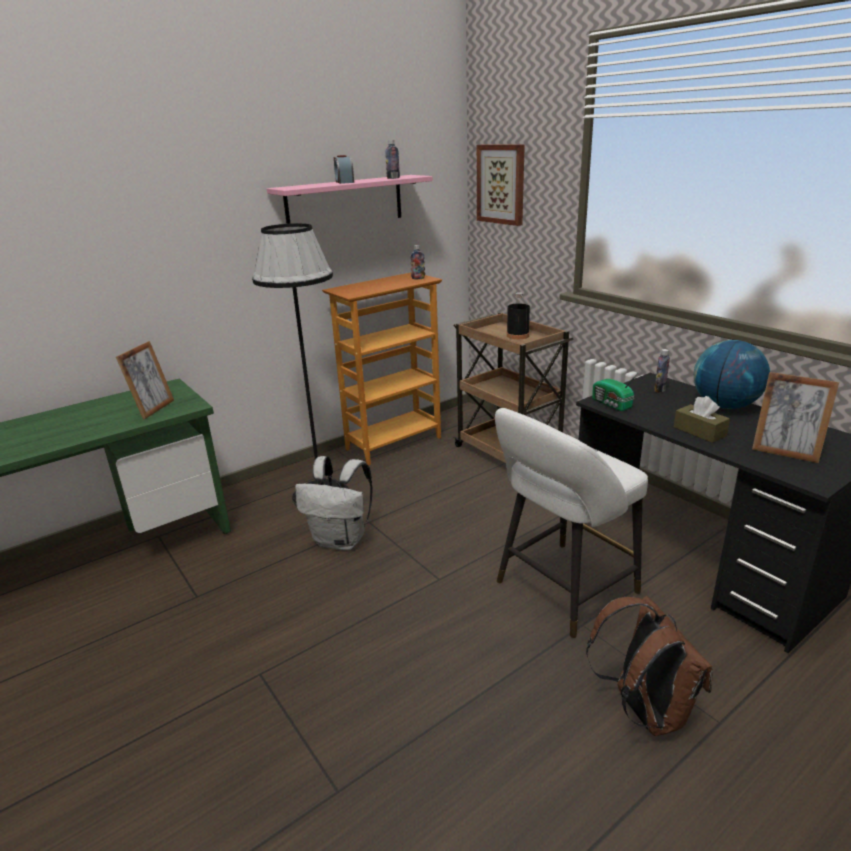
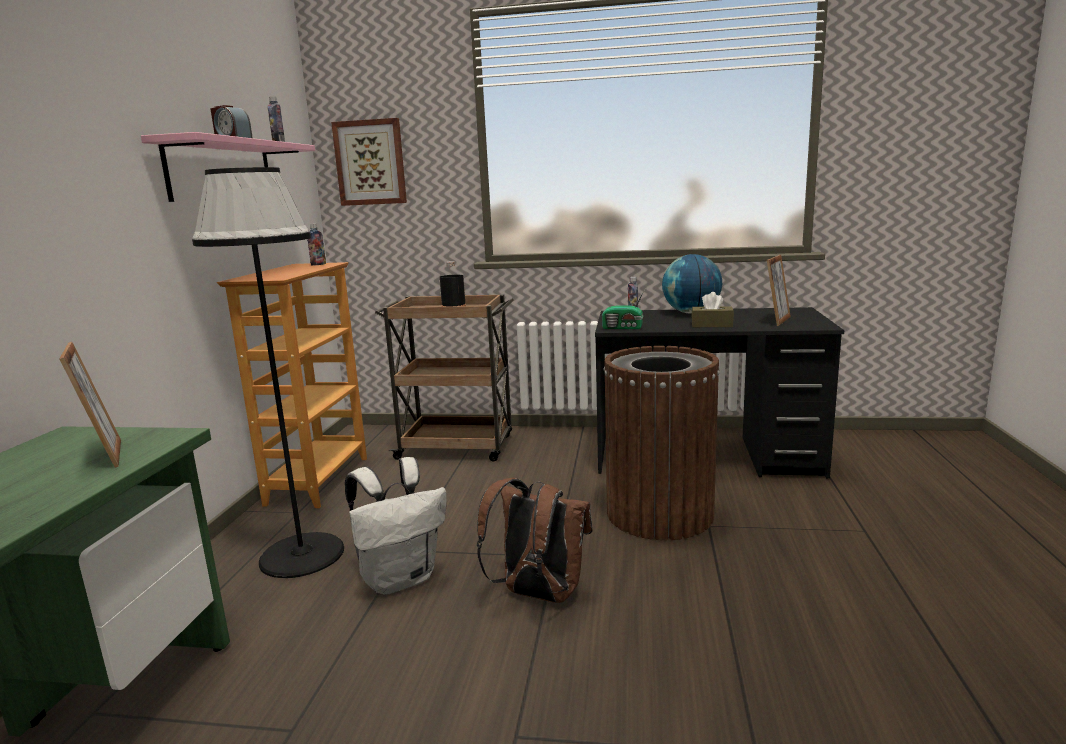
camera: 45 degrees left, 10 degrees down
white stool [495,408,648,638] -> brown trash can [603,346,720,540]
brown backpack [586,596,713,736] -> brown backpack moved to [477,478,593,603]
picture frame [752,372,839,463] -> picture frame turned 45 degrees counterclockwise [767,255,791,326]

